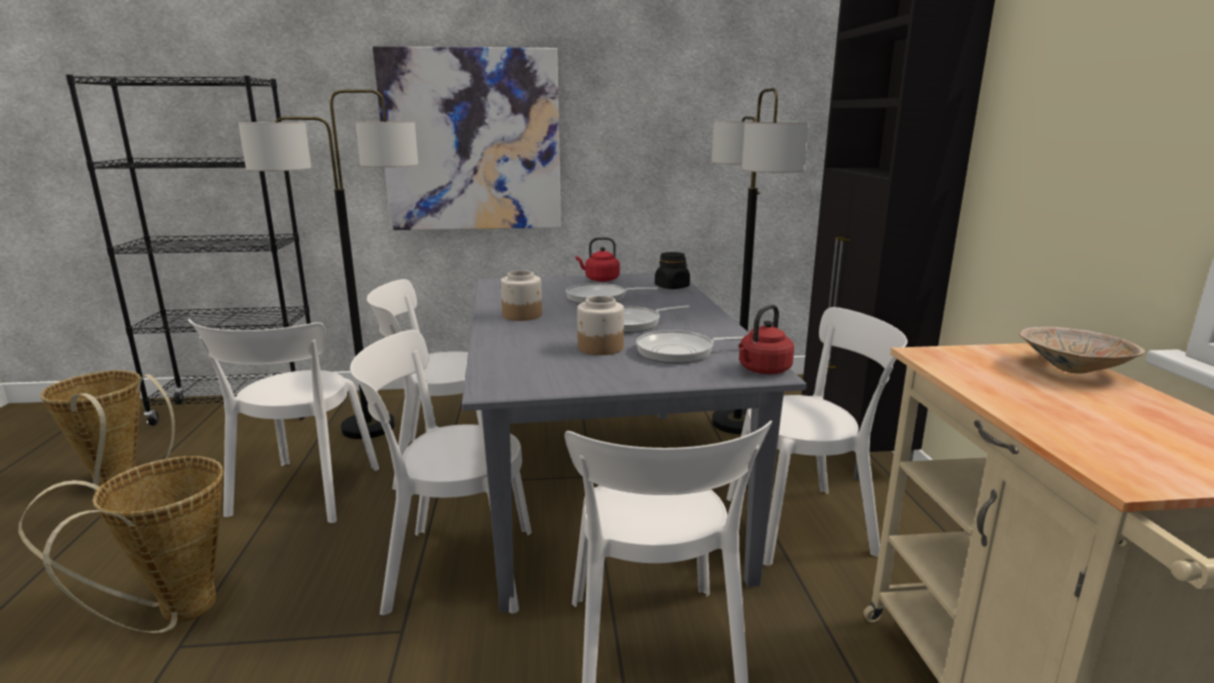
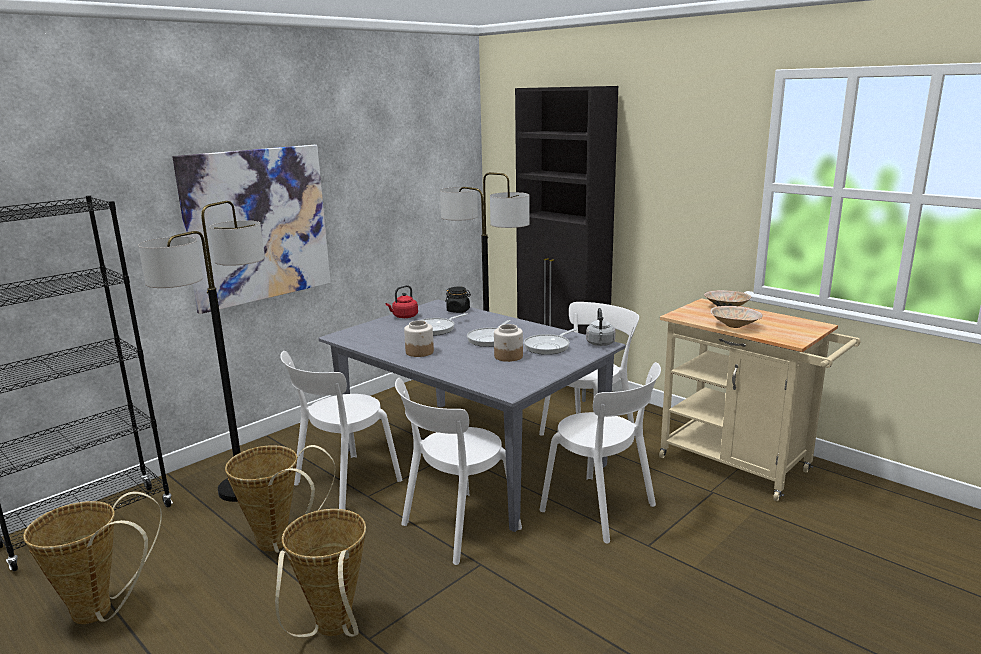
camera: 40 degrees left, 0 degrees up
white chair [188,319,379,523] -> basket [225,445,335,553]
red kettle [738,305,794,374] -> grey kettle [586,308,616,346]
none -> beige bowl [710,306,763,328]

